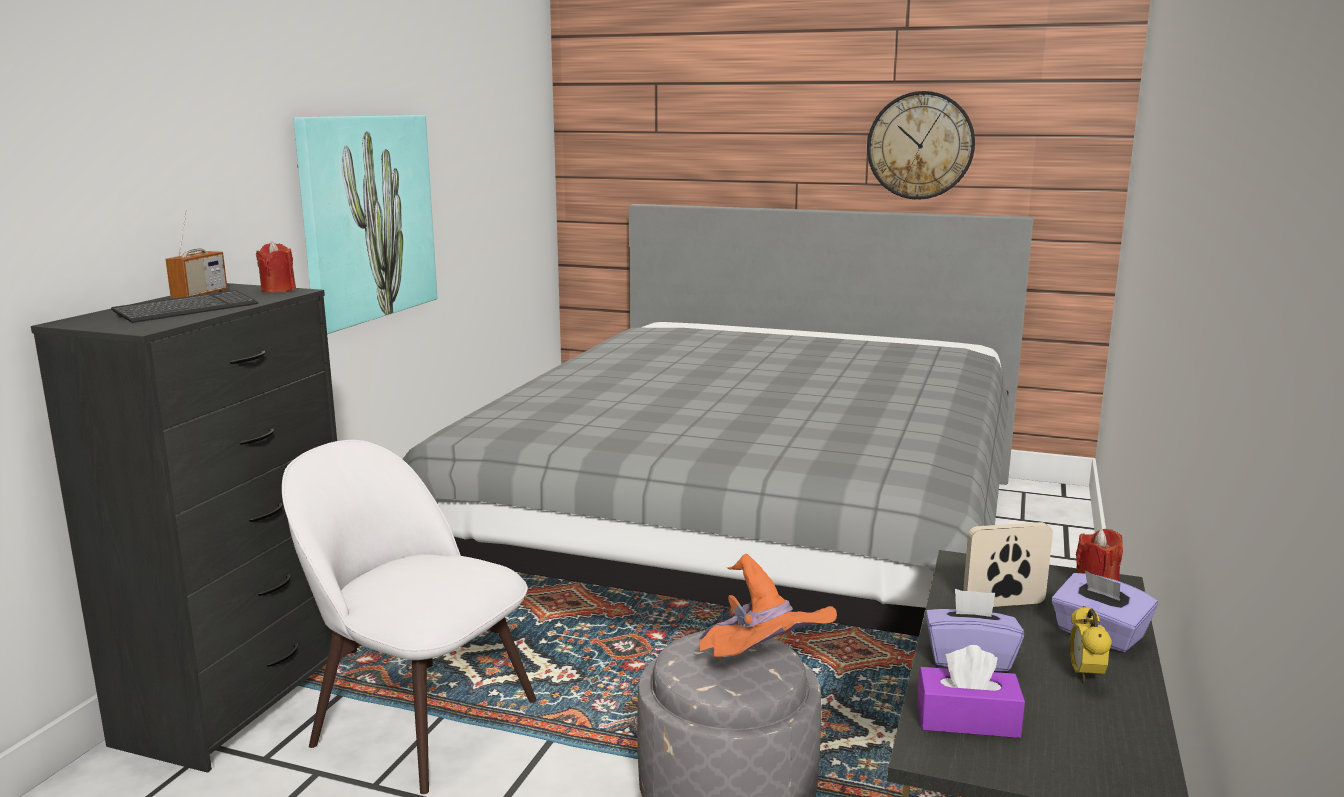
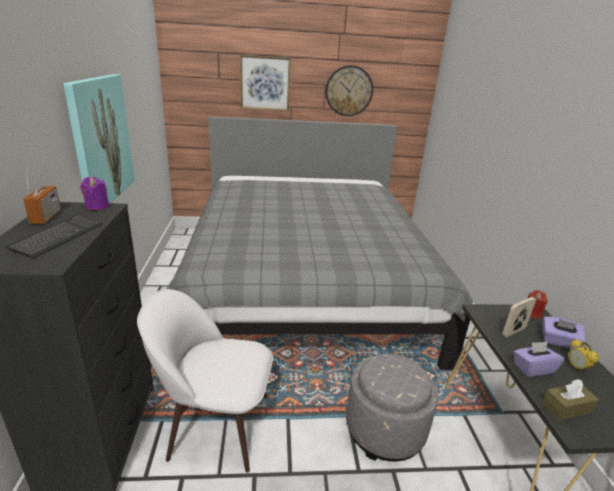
camera: 25 degrees left, 10 degrees up
red candle [256,241,296,293] -> purple candle [80,177,110,211]
orange hat [699,554,837,657] -> none
purple tissue box [917,645,1025,738] -> brown tissue box [542,379,599,420]
none -> picture [240,55,291,111]

